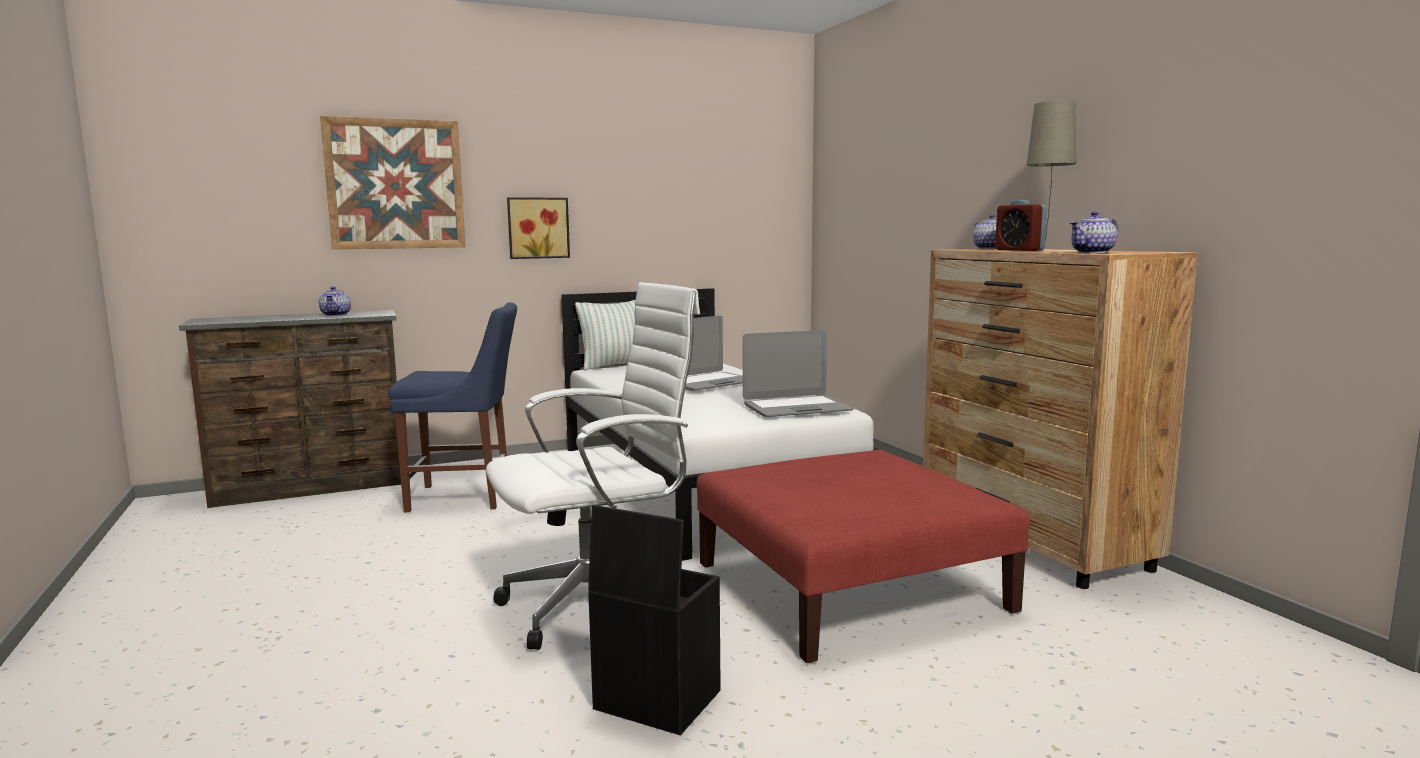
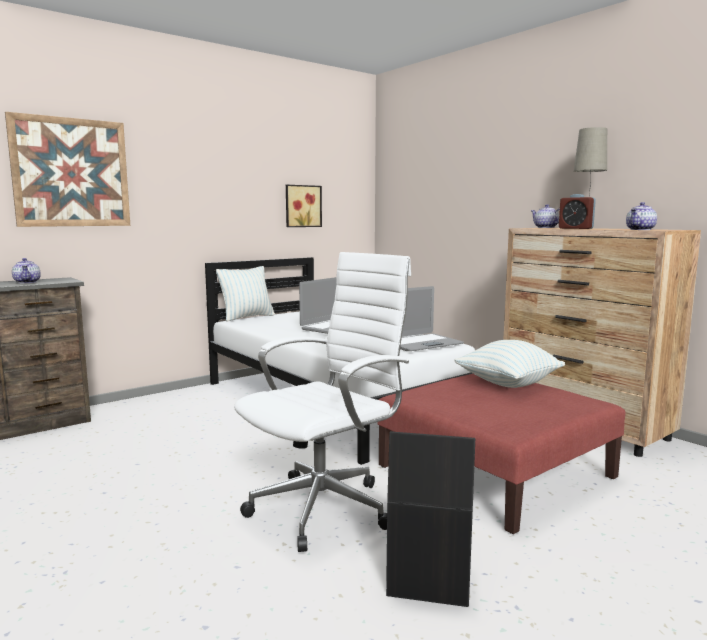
camera: 15 degrees left, 0 degrees up
blue chair [388,302,517,512] -> none
picture [507,197,570,259] -> picture moved to [286,185,322,227]
none -> pillow [454,340,565,388]

